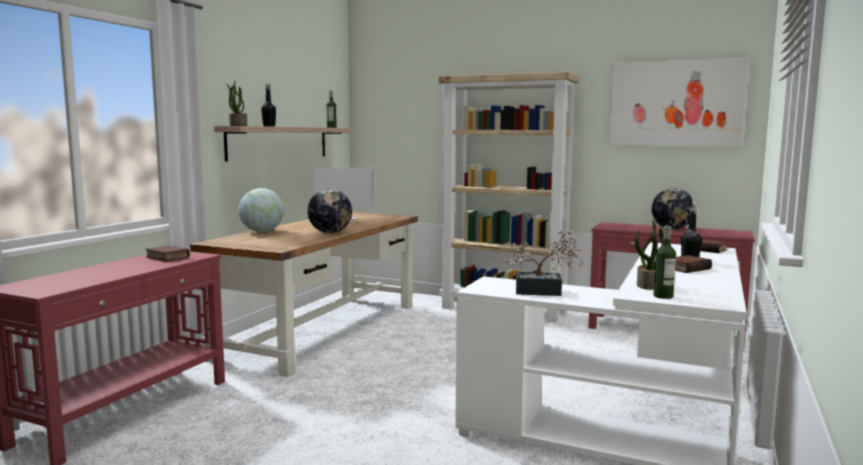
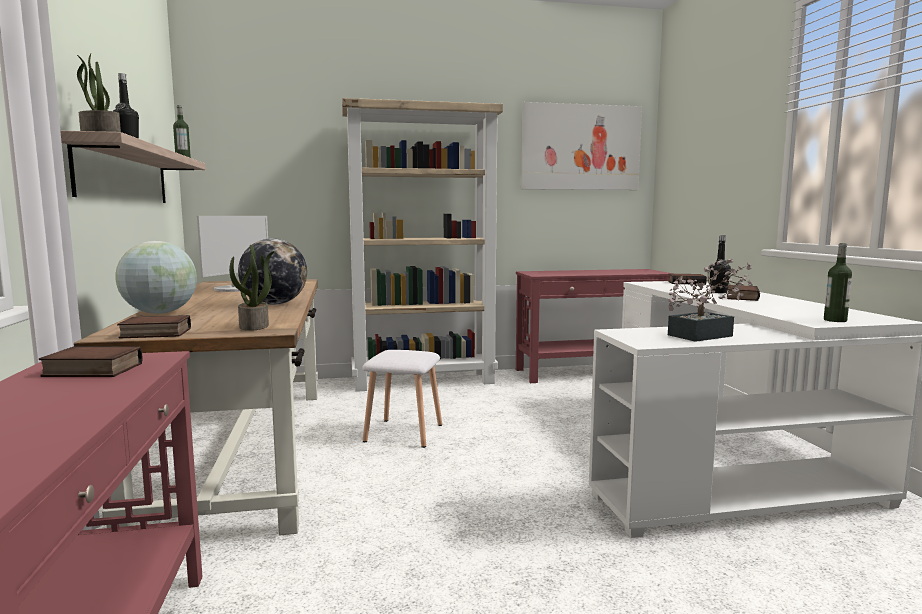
camera: 35 degrees left, 0 degrees up
potted plant [635,220,672,290] -> potted plant moved to [229,245,275,331]
globe [652,188,696,230] -> none
none -> book [117,315,191,338]
none -> white stool [362,350,442,448]

